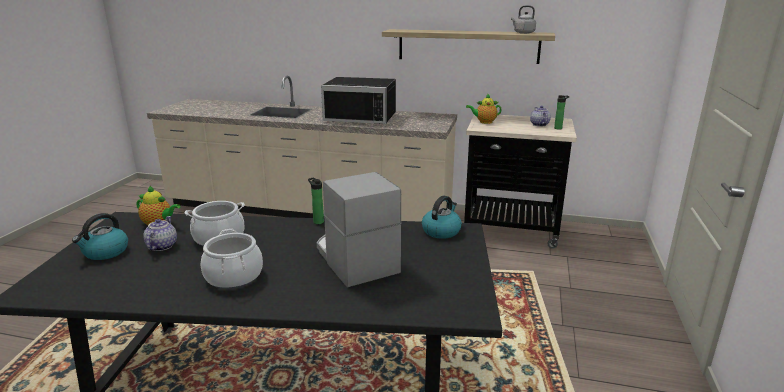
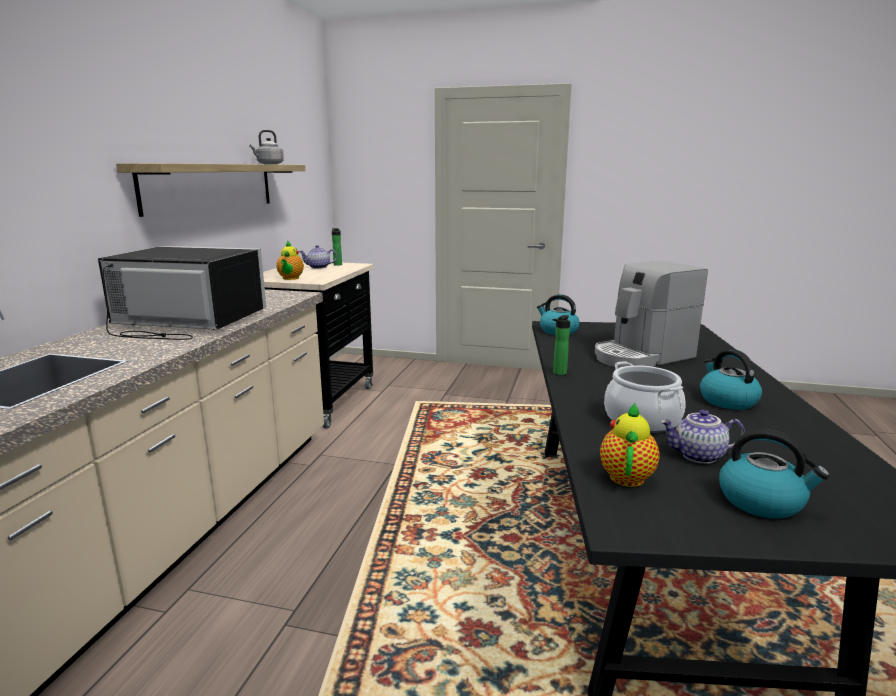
camera: 90 degrees left, 5 degrees down
cooking pot [201,229,263,289] -> kettle [700,349,762,410]
black microwave [321,77,396,124] -> black microwave turned 90 degrees counterclockwise [98,246,266,340]

